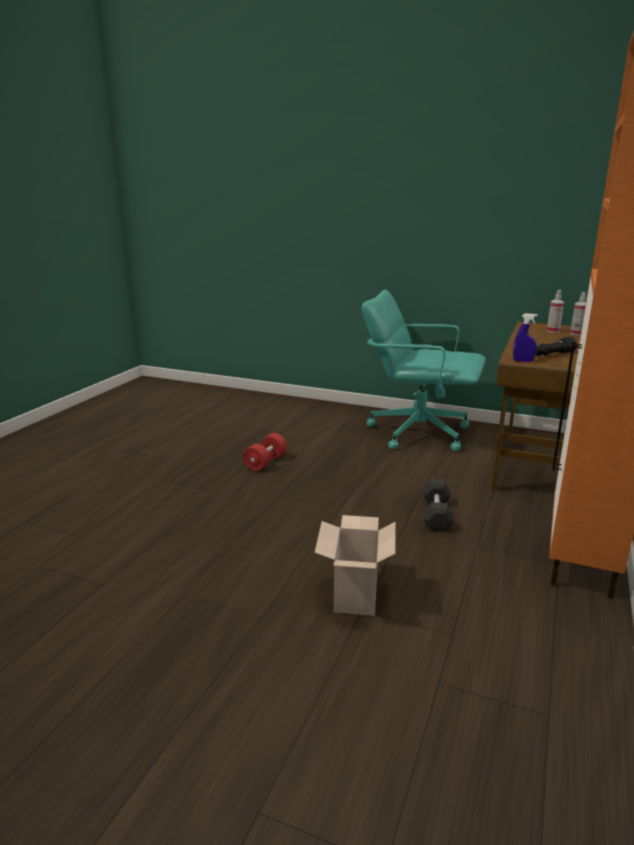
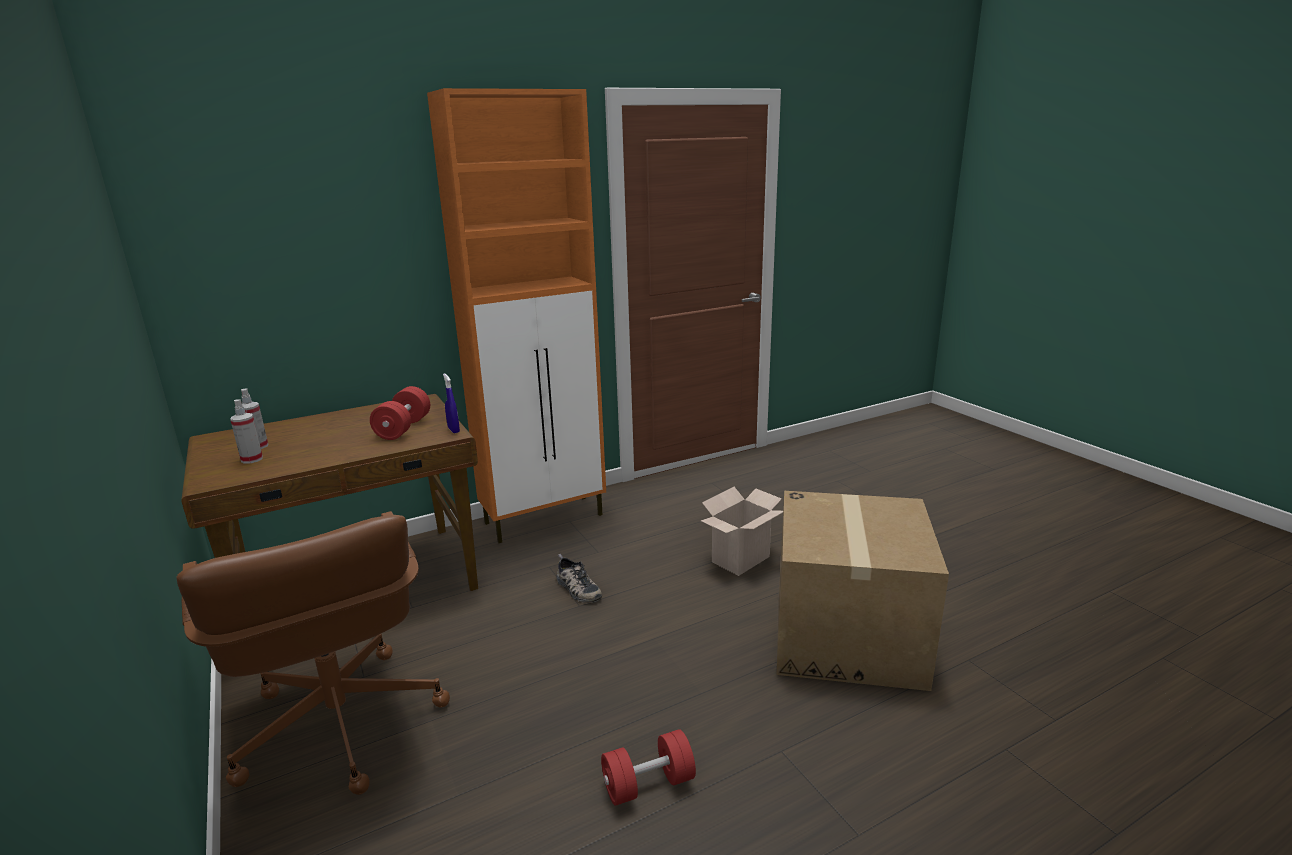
camera: 140 degrees left, 0 degrees up
turquoise office chair [361,290,486,451] -> brown office chair [176,511,450,795]
grey dumbbell [422,479,454,532] -> shoe [557,554,602,603]
black flashlight [535,337,578,356] -> red dumbbell [370,386,430,440]
none -> cardboard box [777,491,949,691]

